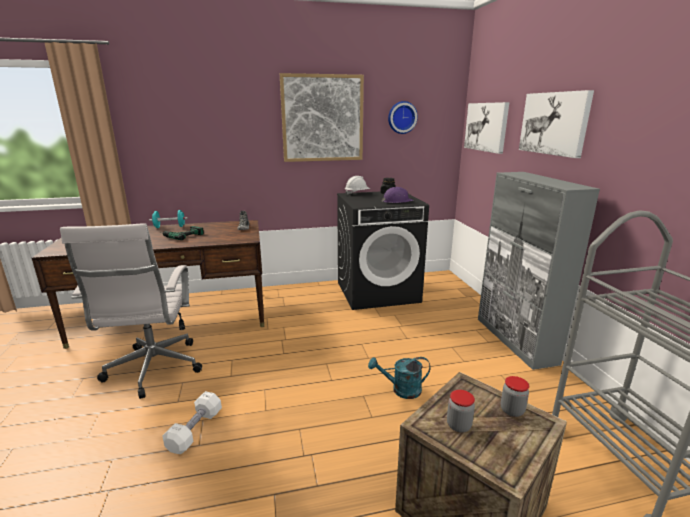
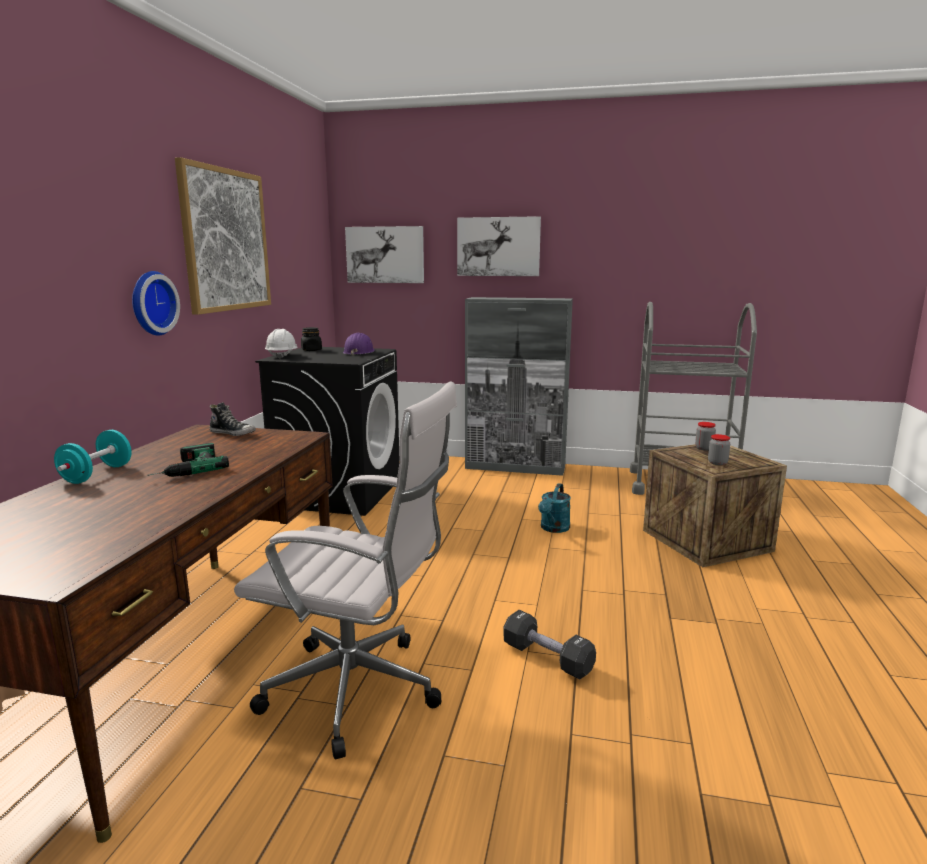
camera: 65 degrees left, 5 degrees down
white dumbbell [162,391,222,454] -> black dumbbell [503,610,596,679]
wall clock [388,101,418,134] -> wall clock moved to [132,271,180,336]

